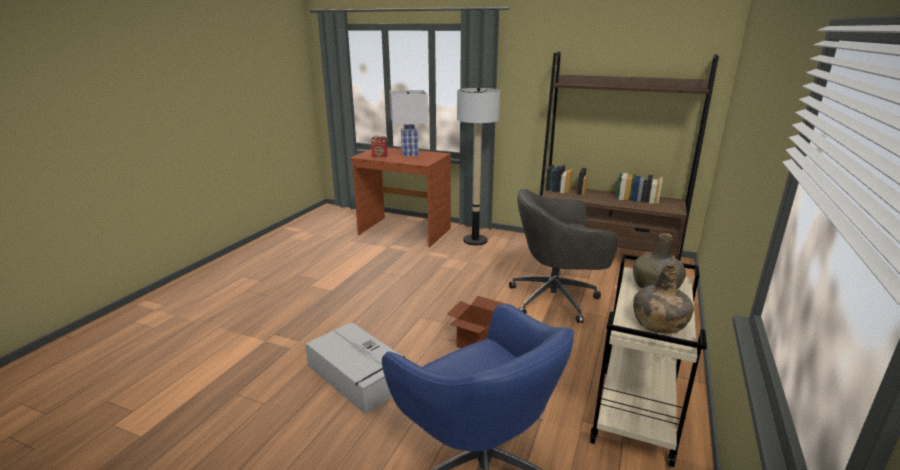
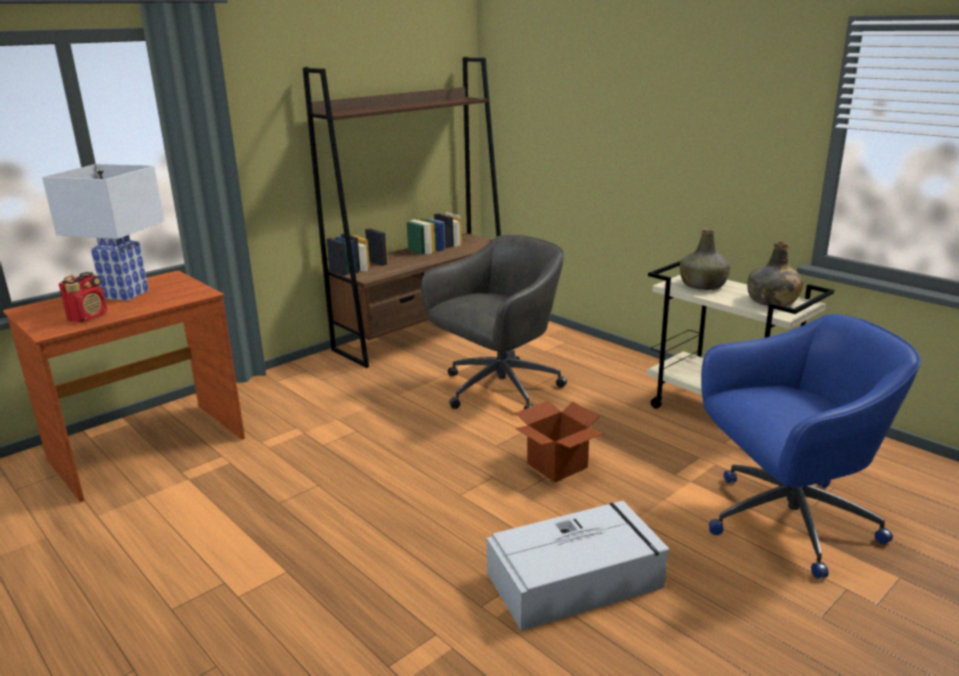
camera: 65 degrees left, 0 degrees up
floor lamp [457,87,500,246] -> none
grey office chair [509,189,618,323] -> grey office chair turned 150 degrees counterclockwise [421,235,567,409]

